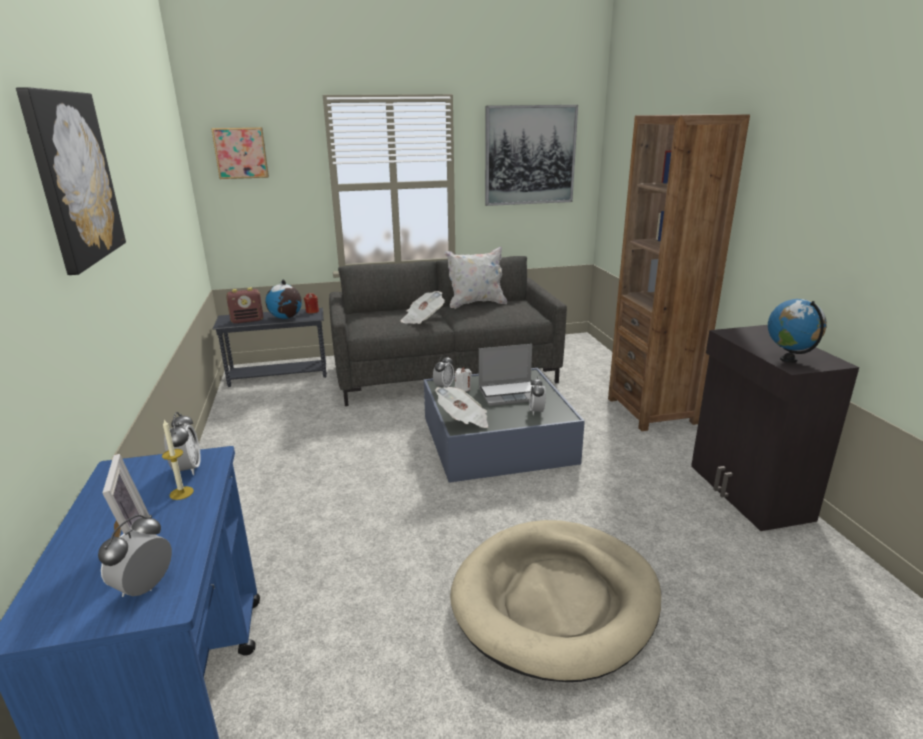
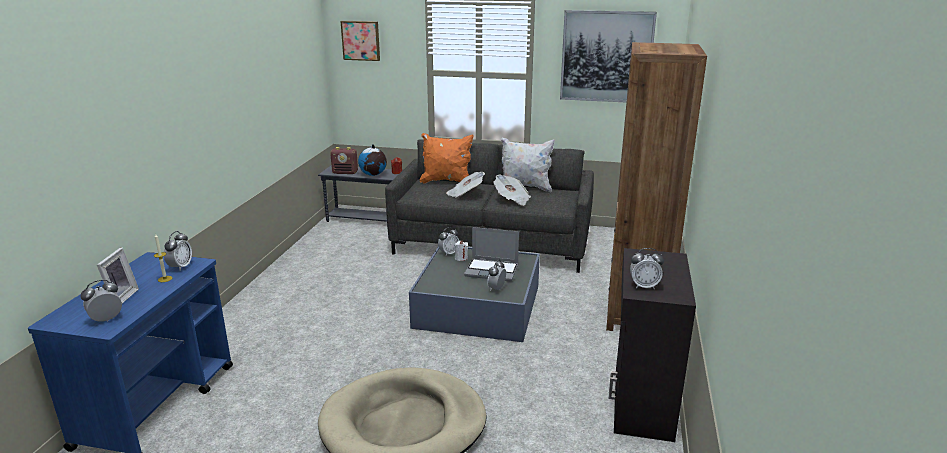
camera: 25 degrees right, 0 degrees up
picture [16,87,126,275] -> none
newspaper [435,387,488,428] -> newspaper moved to [493,175,531,206]
globe [768,299,827,363] -> alarm clock [630,248,664,289]
none -> orange pillow [420,133,474,183]

